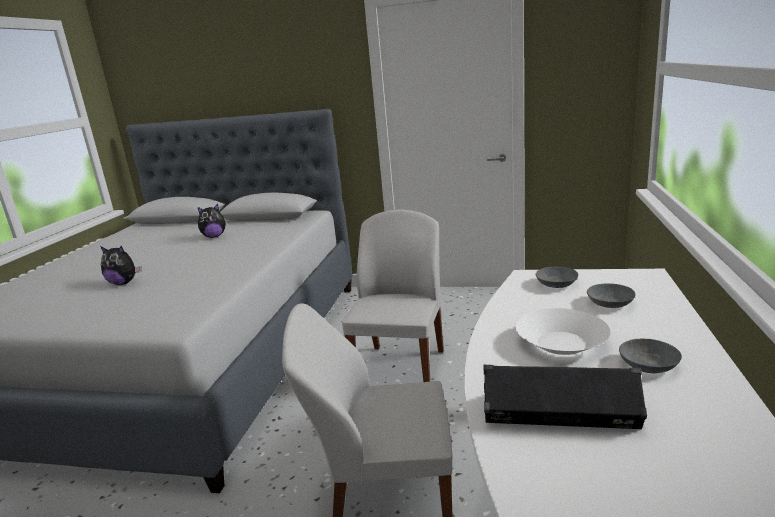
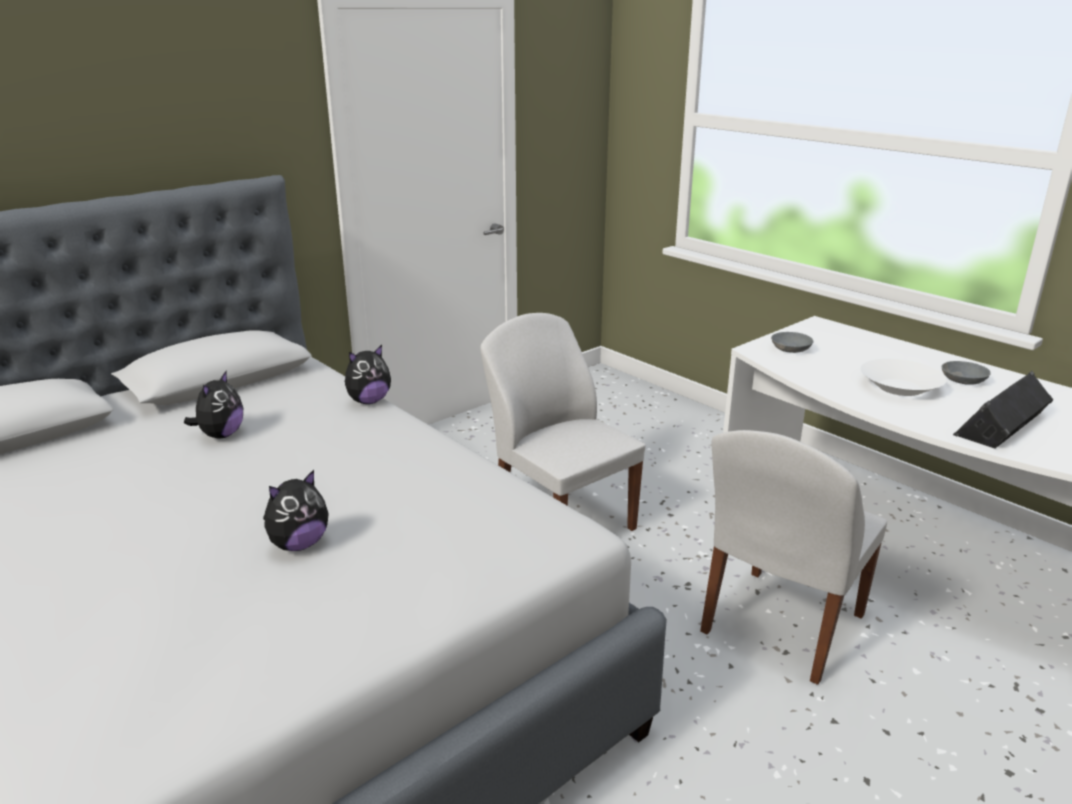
camera: 55 degrees left, 5 degrees up
grey bowl [587,283,635,308] -> none
none -> plush toy [345,345,391,404]

